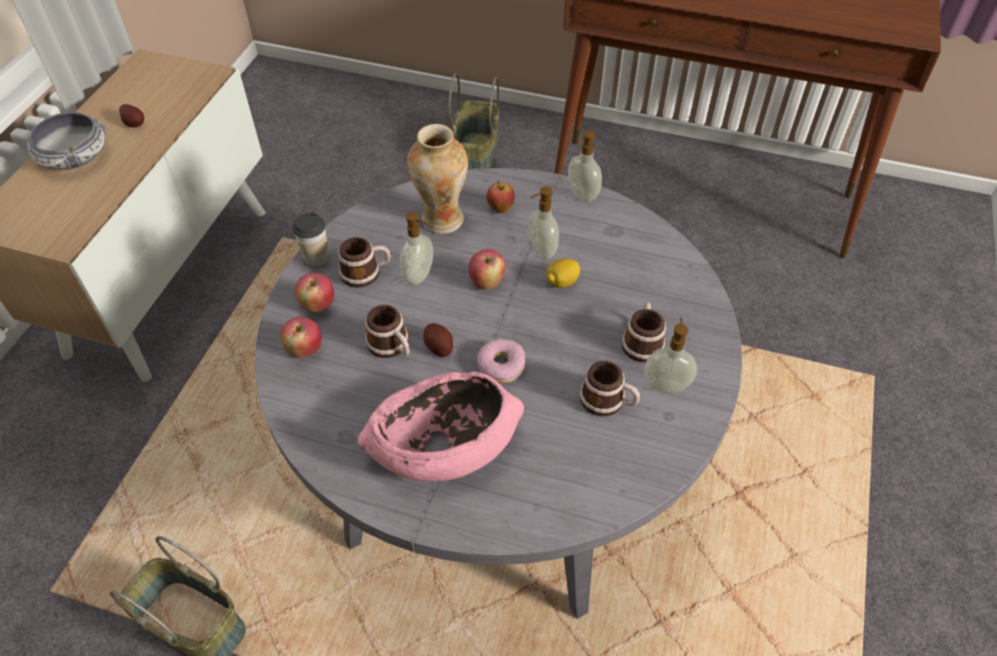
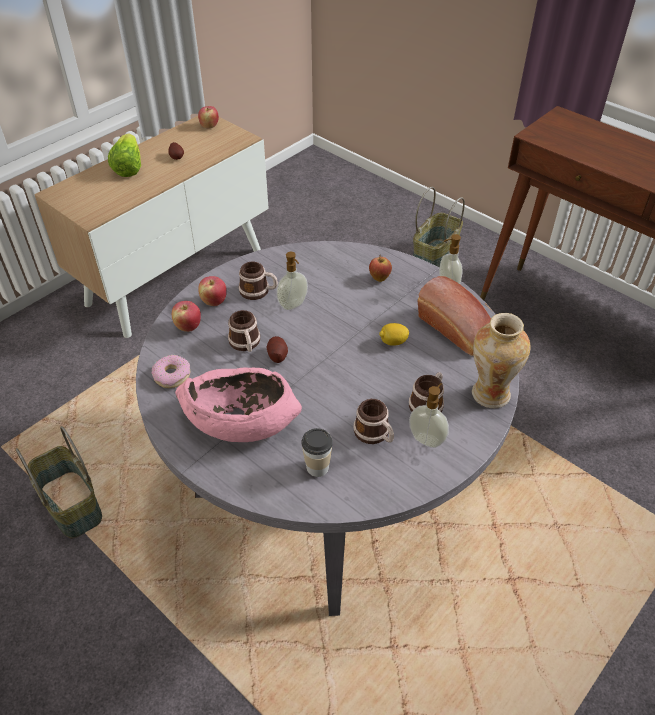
camera: 25 degrees right, 5 degrees down
bowl [25,112,107,170] -> lettuce [108,133,141,177]
cup [293,213,328,266] -> cup moved to [301,428,333,477]
vase [407,124,468,234] -> vase moved to [472,313,530,408]
apple [469,249,505,290] -> apple moved to [198,106,219,128]
donut [477,339,525,383] -> donut moved to [152,355,190,388]
soap dispenser [529,186,559,260] -> none
none -> bread [418,276,491,356]

